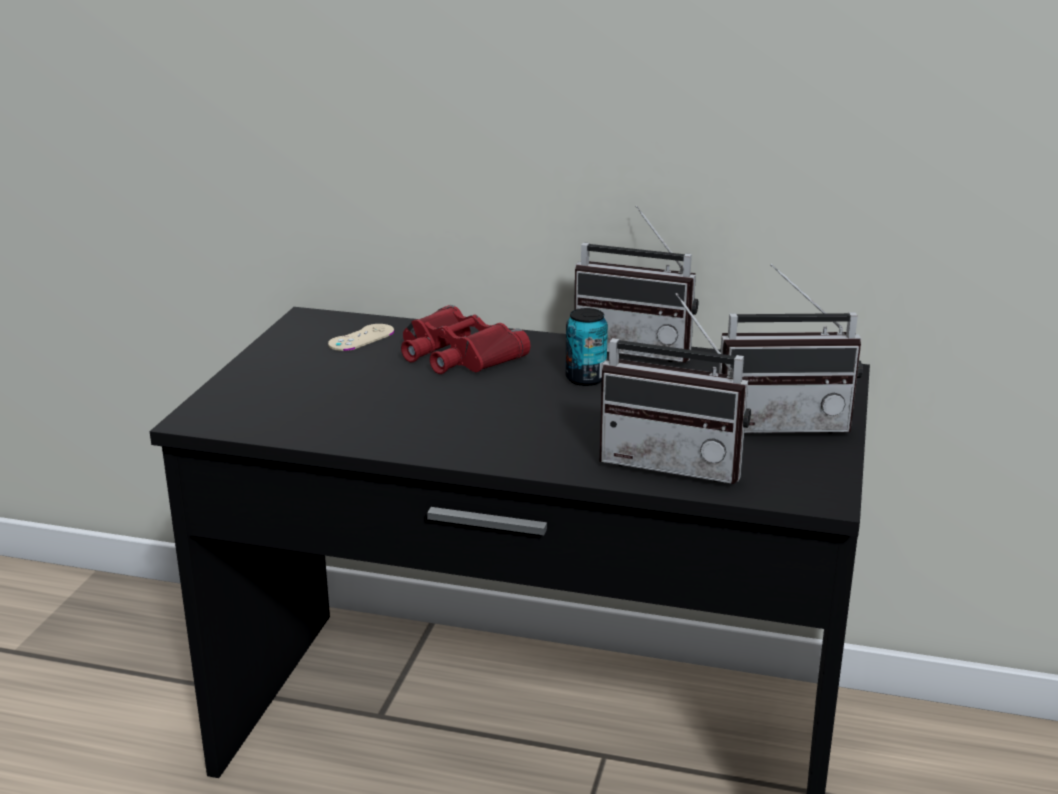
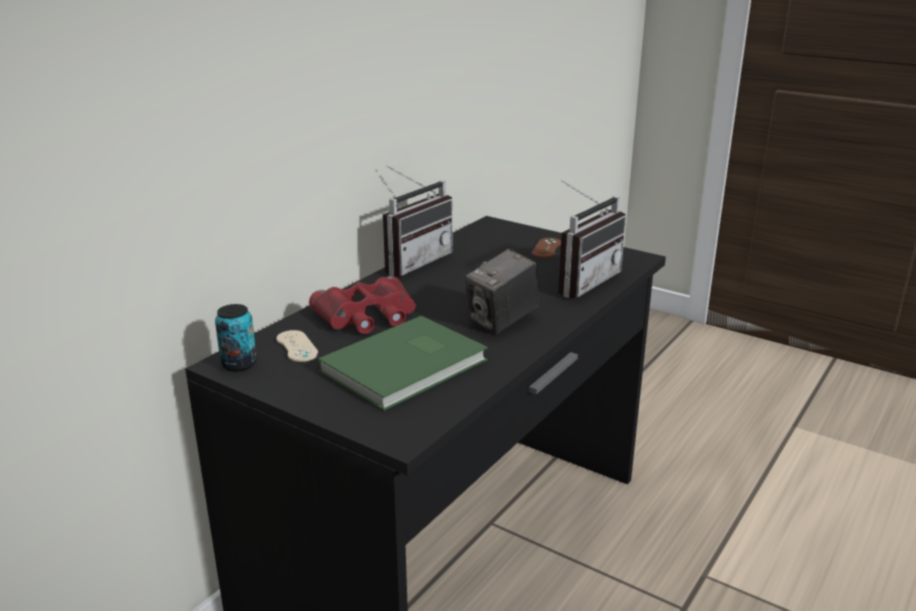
camera: 70 degrees left, 0 degrees up
can [565,308,608,386] -> can moved to [215,304,257,372]
radio [719,263,862,434] -> brown game controller [532,238,561,258]
none -> green book [318,316,488,411]
none -> camera [465,249,539,334]

